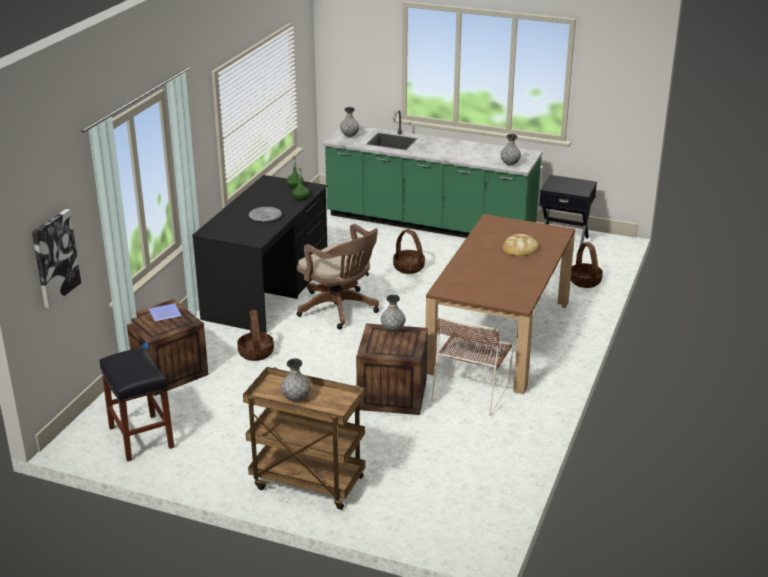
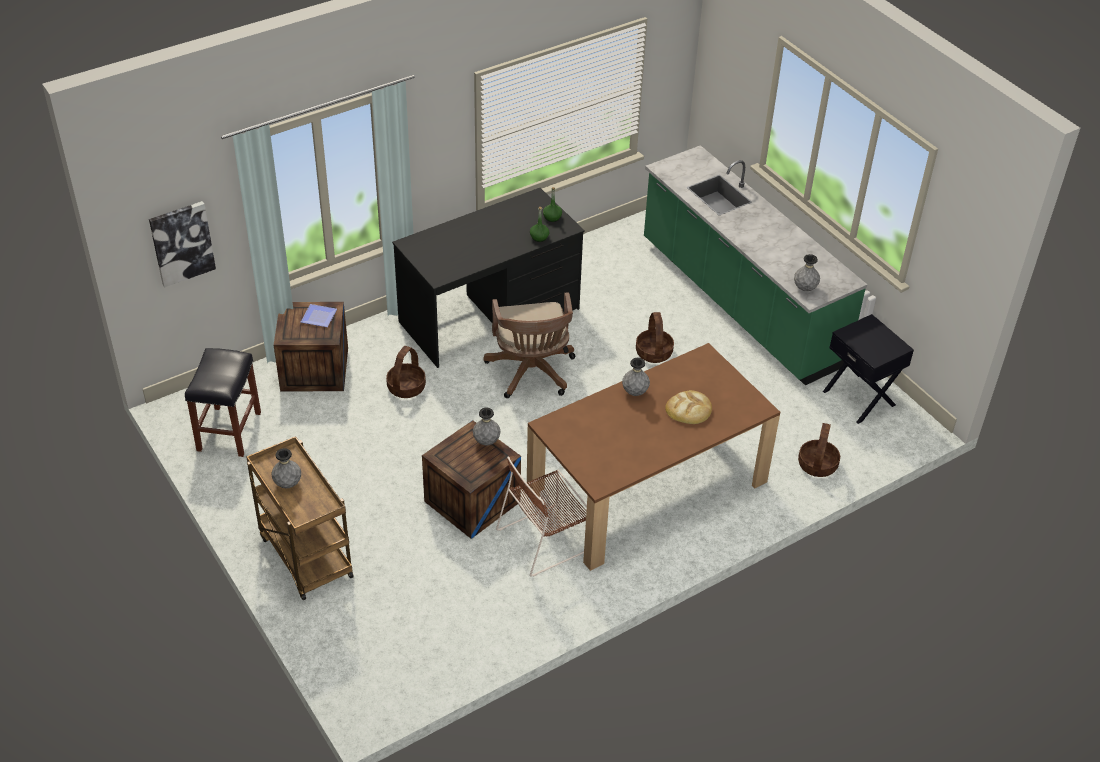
camera: 35 degrees right, 15 degrees up
grey plate [249,207,282,221] -> none
grey vase [340,107,360,137] -> grey vase moved to [622,358,650,396]

